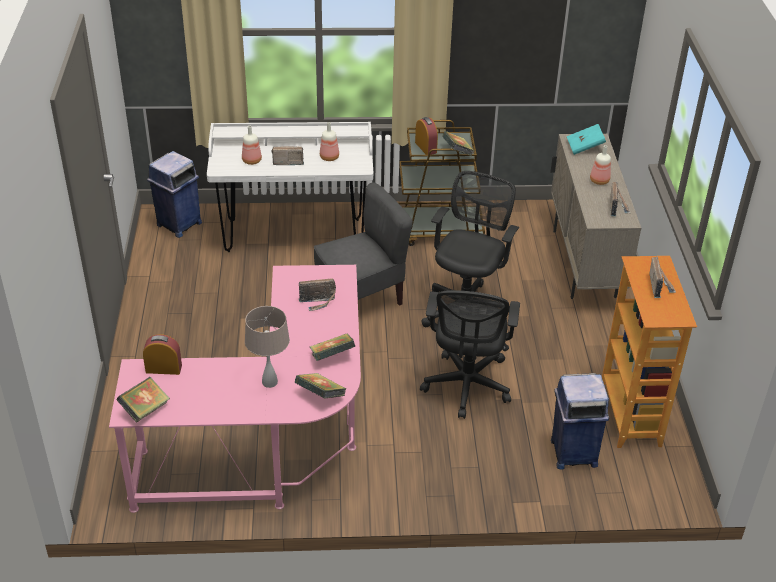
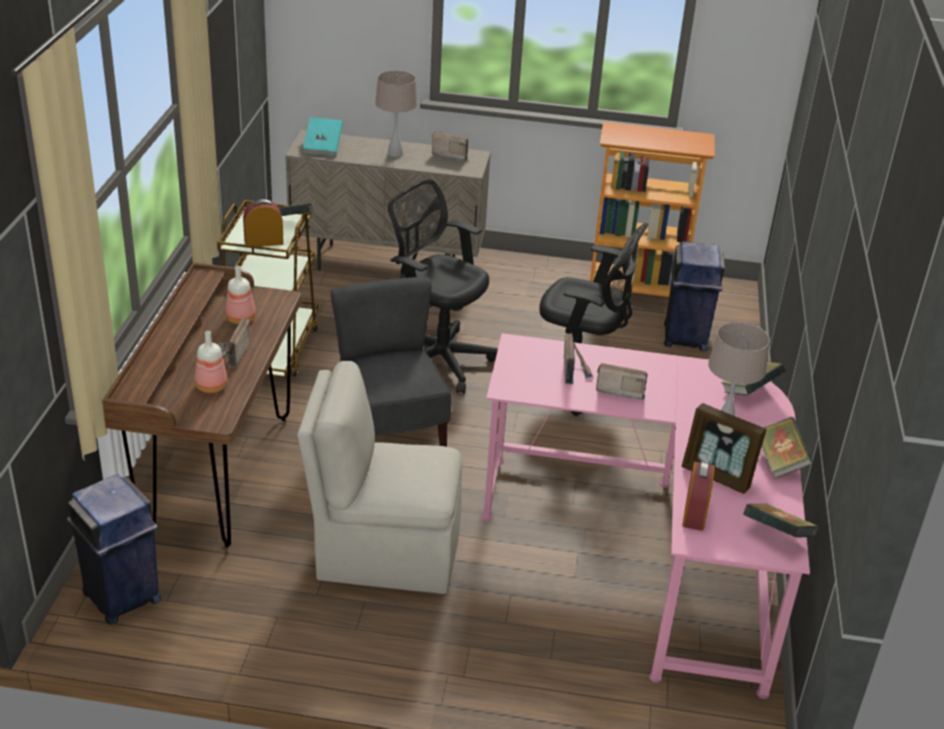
camera: 80 degrees left, 5 degrees down
white desk [207,122,373,252] -> brown desk [102,262,301,548]
book [309,333,355,361] -> book moved to [762,417,813,479]
bottle [590,145,611,185] -> beige table lamp [375,70,418,157]
radio [649,257,676,298] -> radio moved to [596,363,648,400]
none -> beige chair [297,361,462,594]
none -> picture frame [681,403,767,494]

